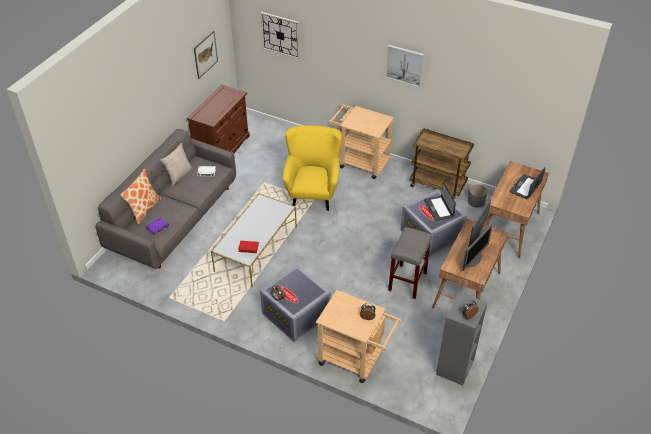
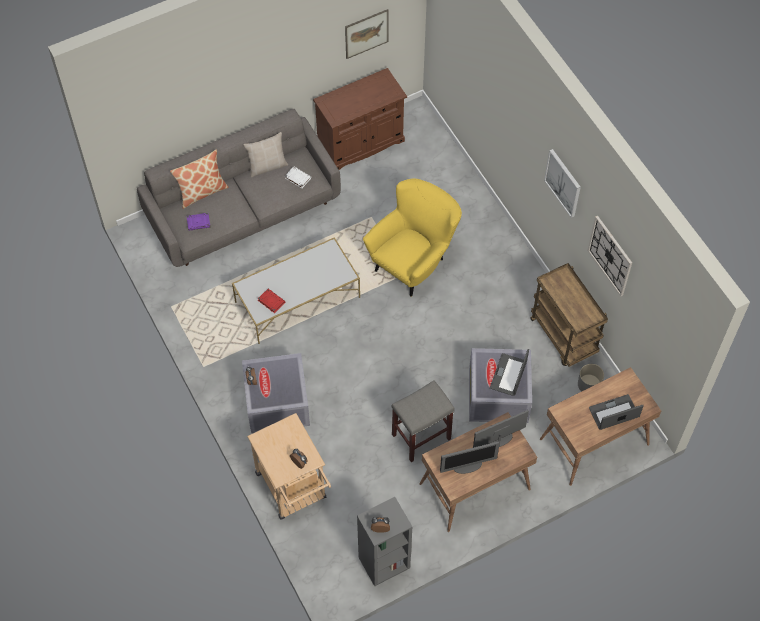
camera: 35 degrees right, 15 degrees up
wall clock [261,12,300,59] -> wall clock moved to [587,216,632,296]
beige cart [328,104,394,179] -> none

